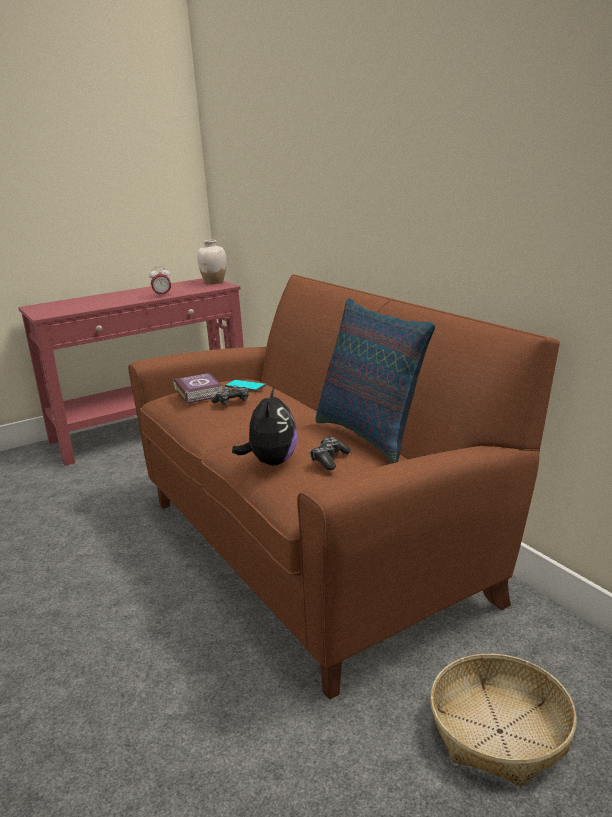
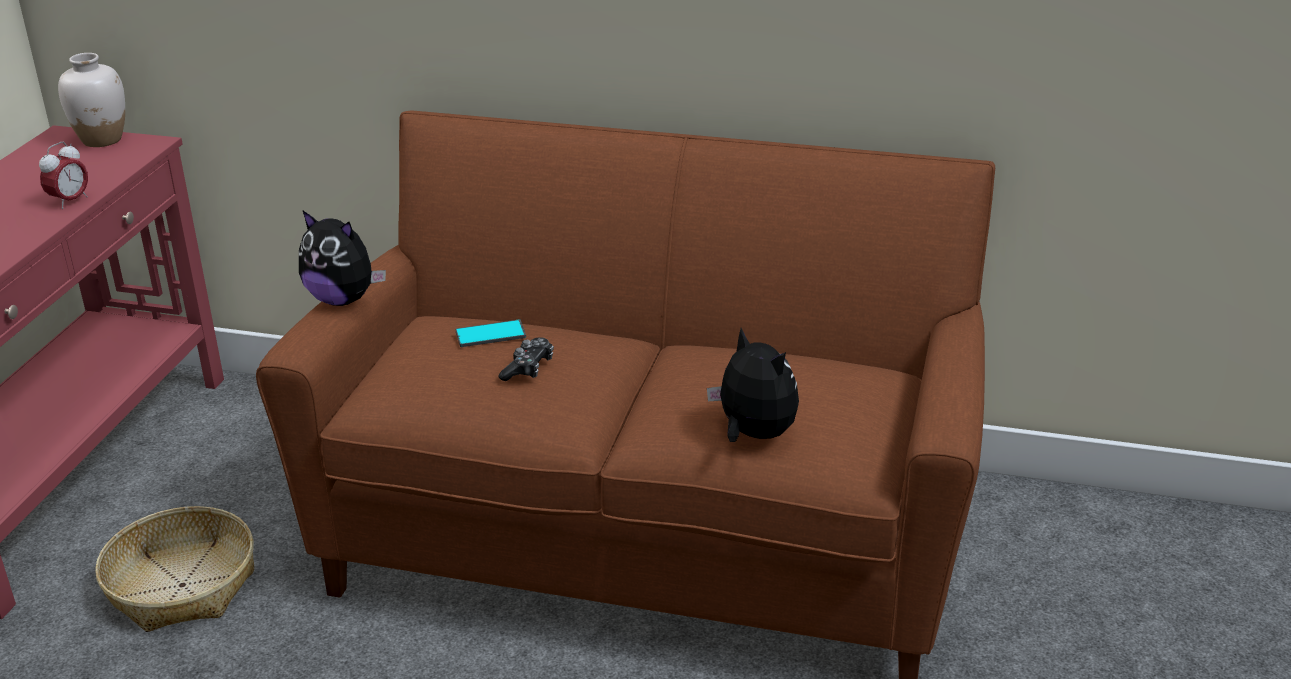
camera: 45 degrees left, 10 degrees up
book [174,373,223,404] -> none
game controller [310,437,351,470] -> none
blue pillow [316,298,435,463] -> none
basket [430,654,577,787] -> basket moved to [95,506,254,632]
none -> plush toy [299,211,386,306]

